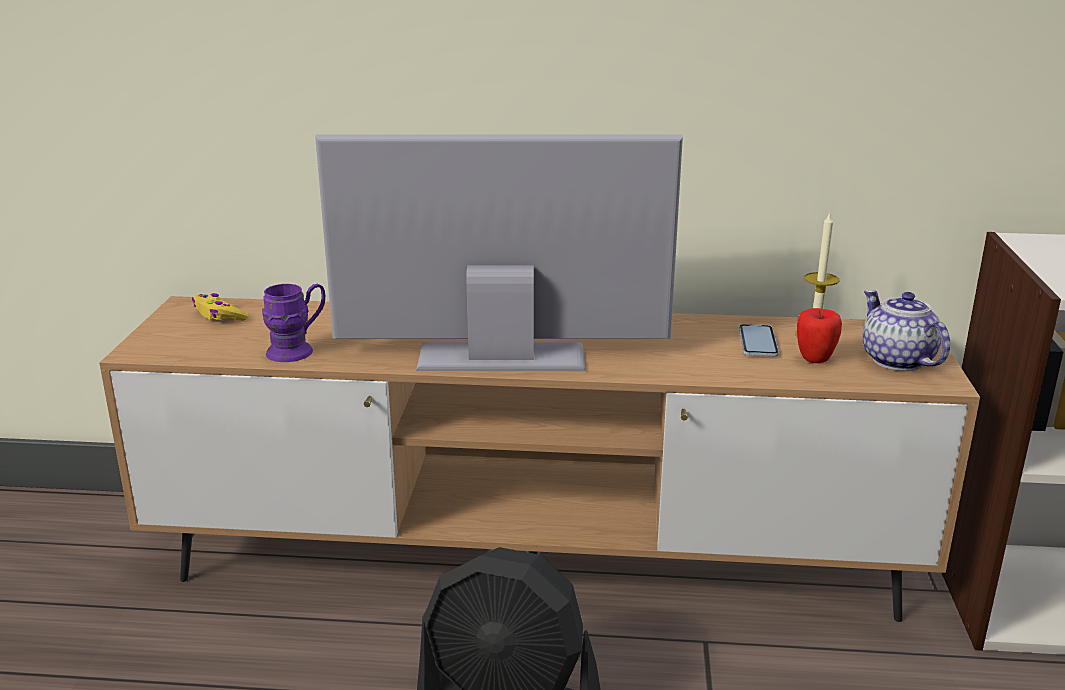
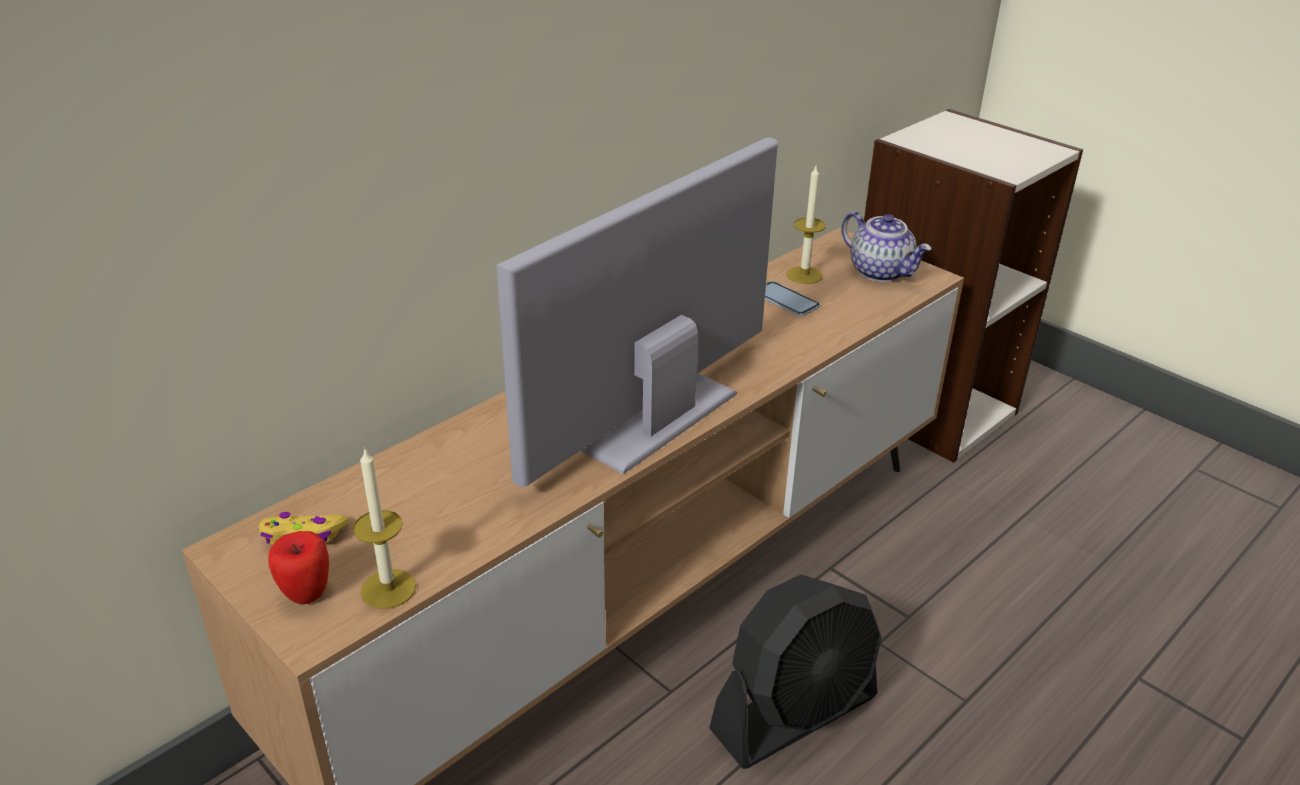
camera: 50 degrees left, 10 degrees up
purple mug [262,284,325,362] -> none
apple [797,308,842,363] -> apple moved to [268,531,329,605]
teapot [863,290,950,371] -> teapot turned 150 degrees counterclockwise [841,212,932,282]
none -> candle [353,447,416,609]

